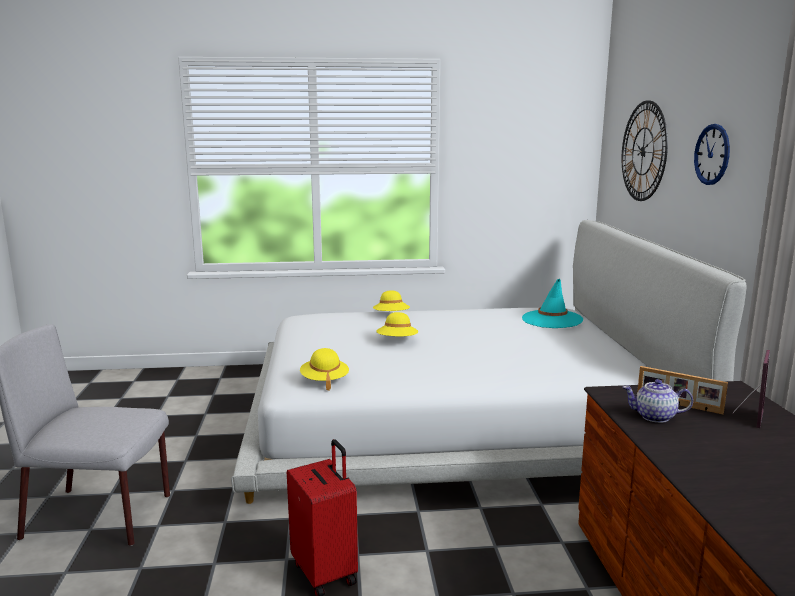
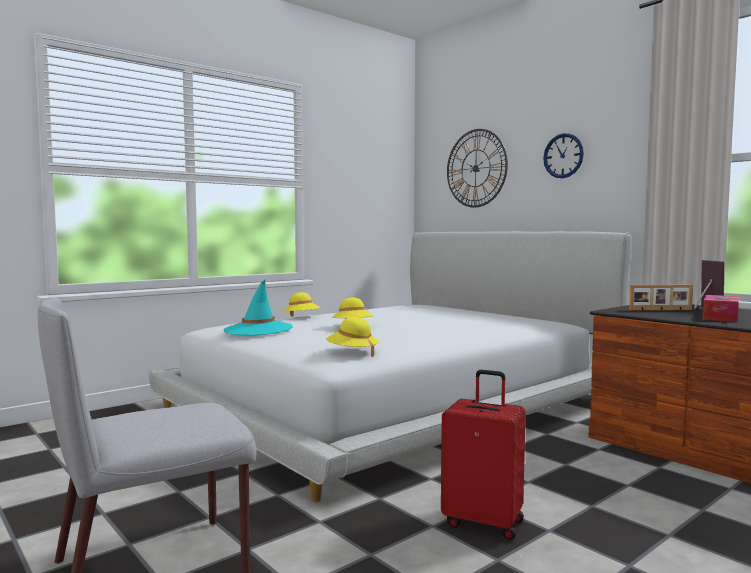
camera: 35 degrees left, 10 degrees down
turquoise hat [522,279,583,328] -> turquoise hat moved to [223,280,293,335]
teapot [623,379,693,423] -> none
none -> tissue box [703,295,739,322]

